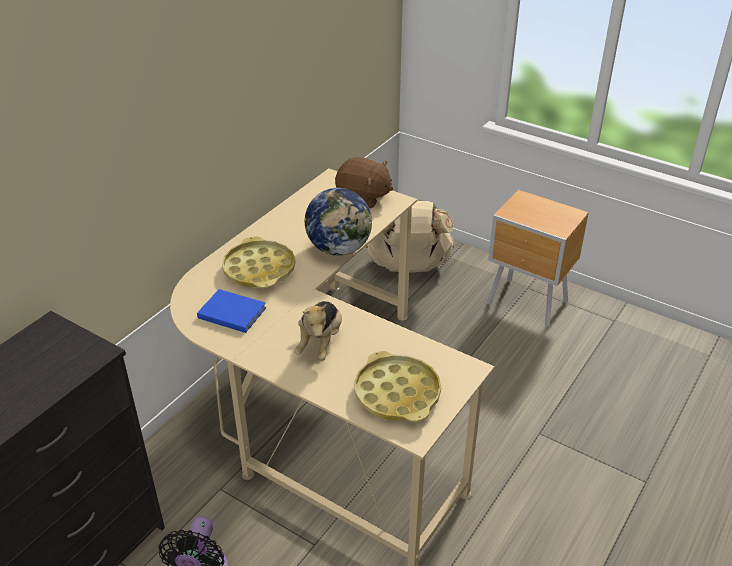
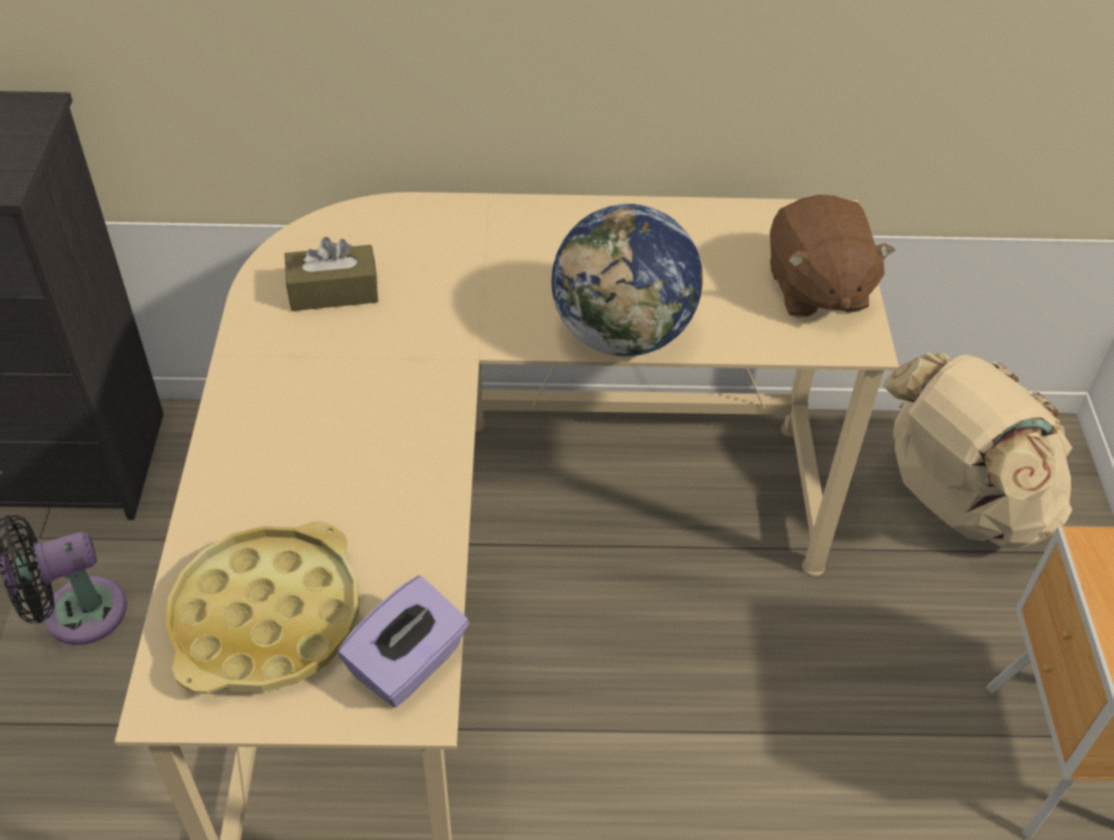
camera: 55 degrees right, 10 degrees up
blue book [197,289,266,333] -> brown tissue box [285,237,378,311]
yellow tray [222,236,295,288] -> none
plush toy [294,301,342,361] -> none
none -> purple tissue box [337,576,469,707]

